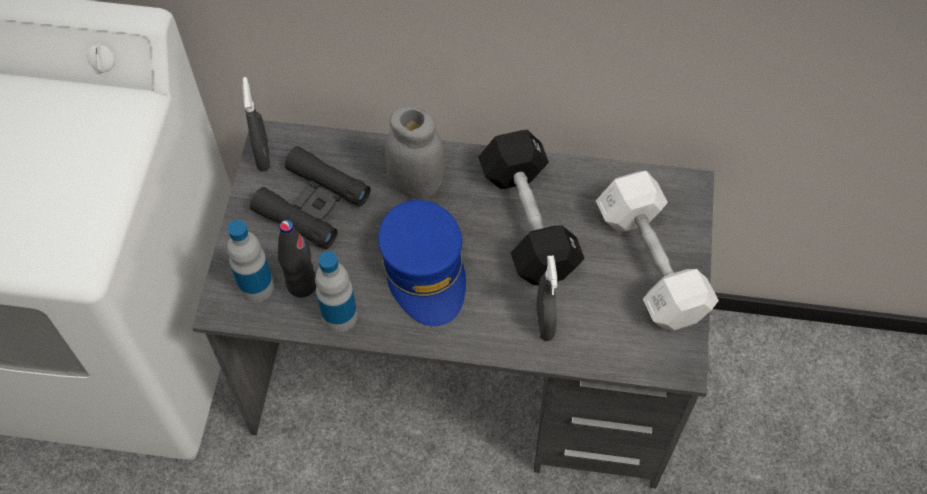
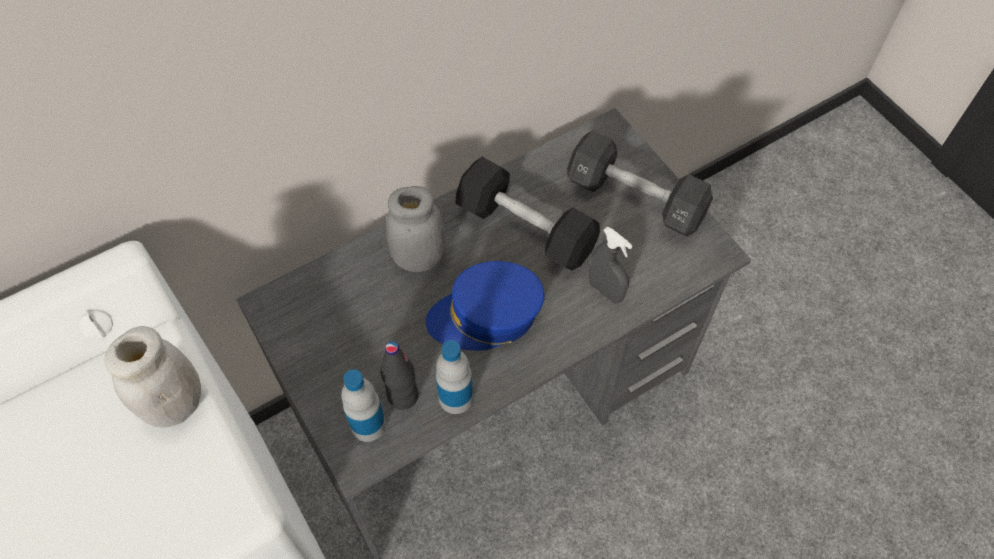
camera: 40 degrees left, 0 degrees up
grey spray bottle [242,77,270,171] -> none
black binoculars [250,146,371,249] -> none
blue cap [378,200,466,326] -> blue cap turned 135 degrees clockwise [426,261,544,351]
white dumbbell [596,171,719,330] -> black dumbbell [567,130,713,237]
none -> white jar [105,326,201,428]

